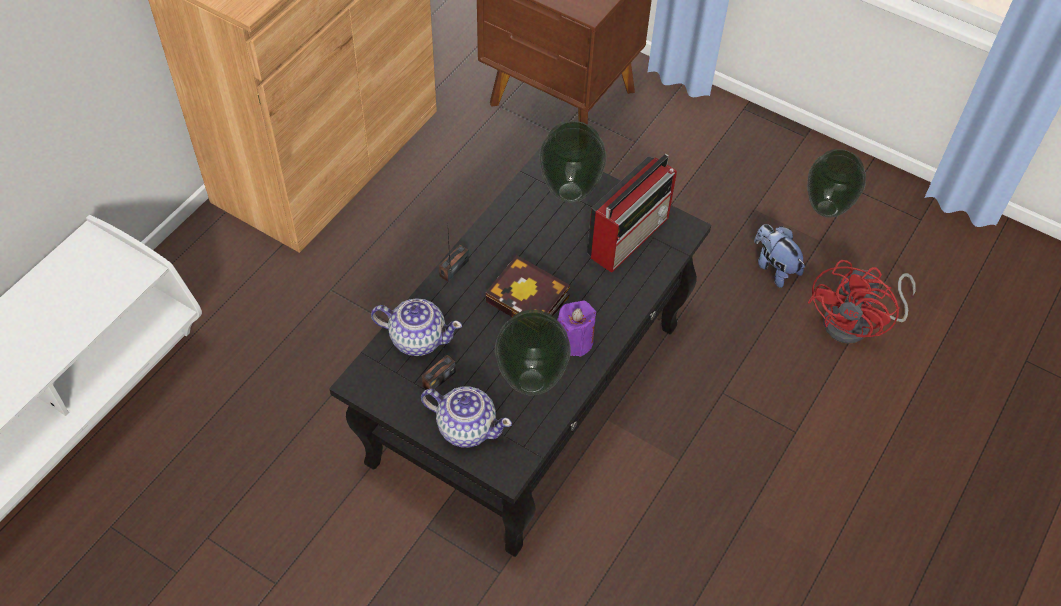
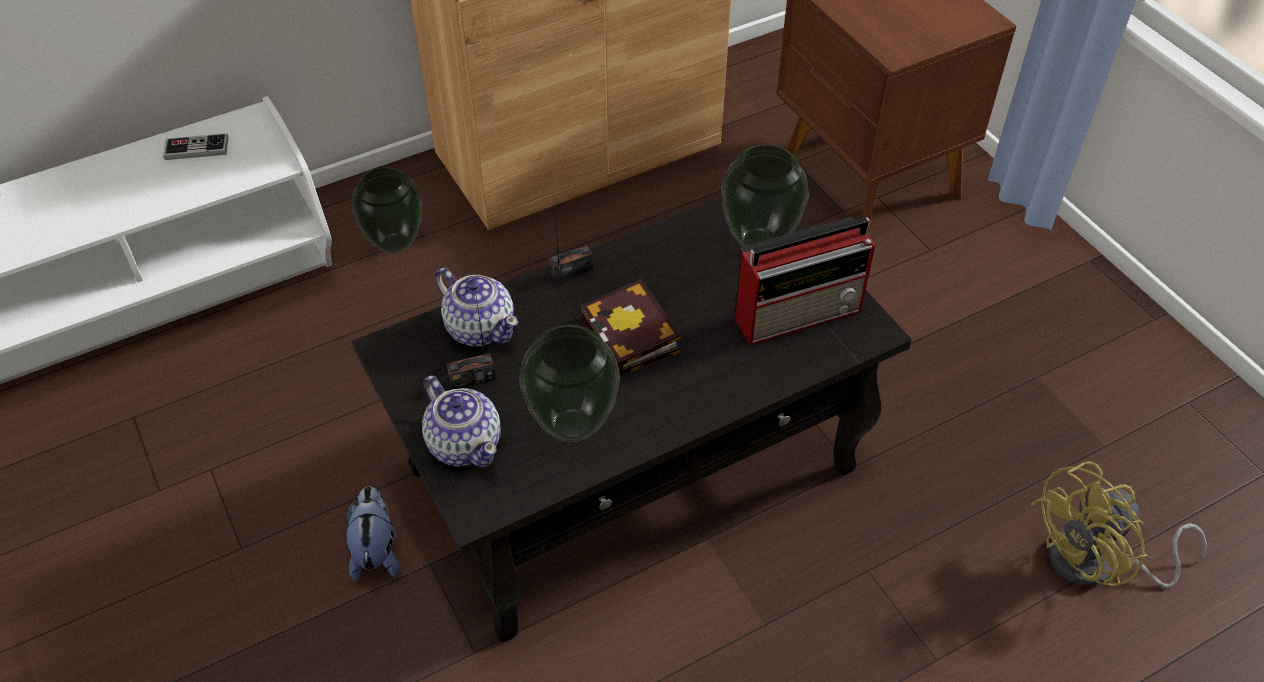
camera: 30 degrees right, 5 degrees down
purple candle [557,301,596,357] -> none
plush toy [754,224,805,288] -> plush toy moved to [346,486,400,582]
vase [807,149,866,218] -> vase moved to [352,168,422,254]
red fan [808,260,916,344] -> yellow fan [1031,461,1207,588]
none -> game controller [163,133,228,160]

